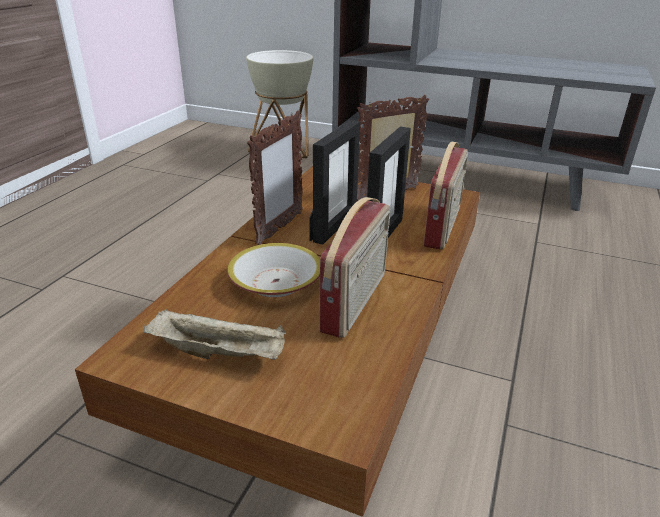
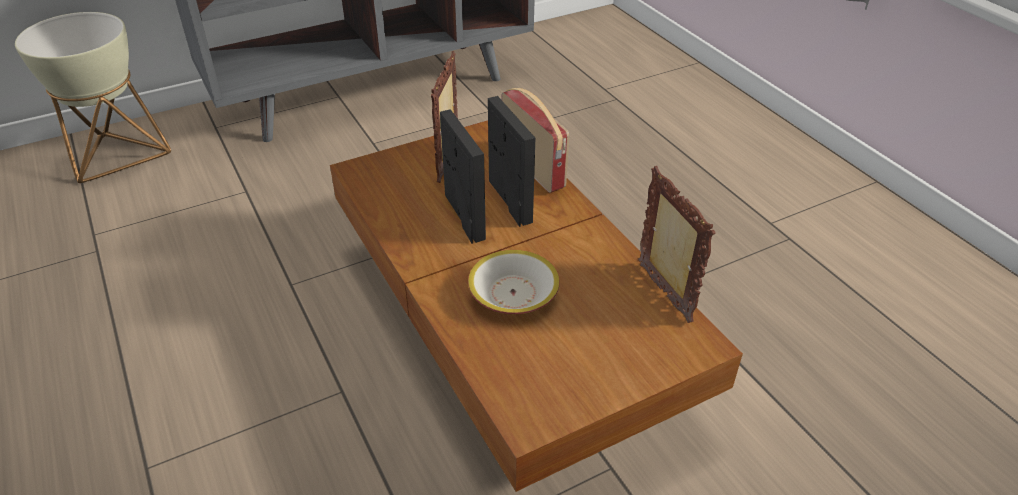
camera: 50 degrees left, 10 degrees up
beige tray [144,308,285,360] -> none
picture frame [247,110,303,245] -> picture frame moved to [638,166,716,323]
radio [320,197,390,338] -> none

